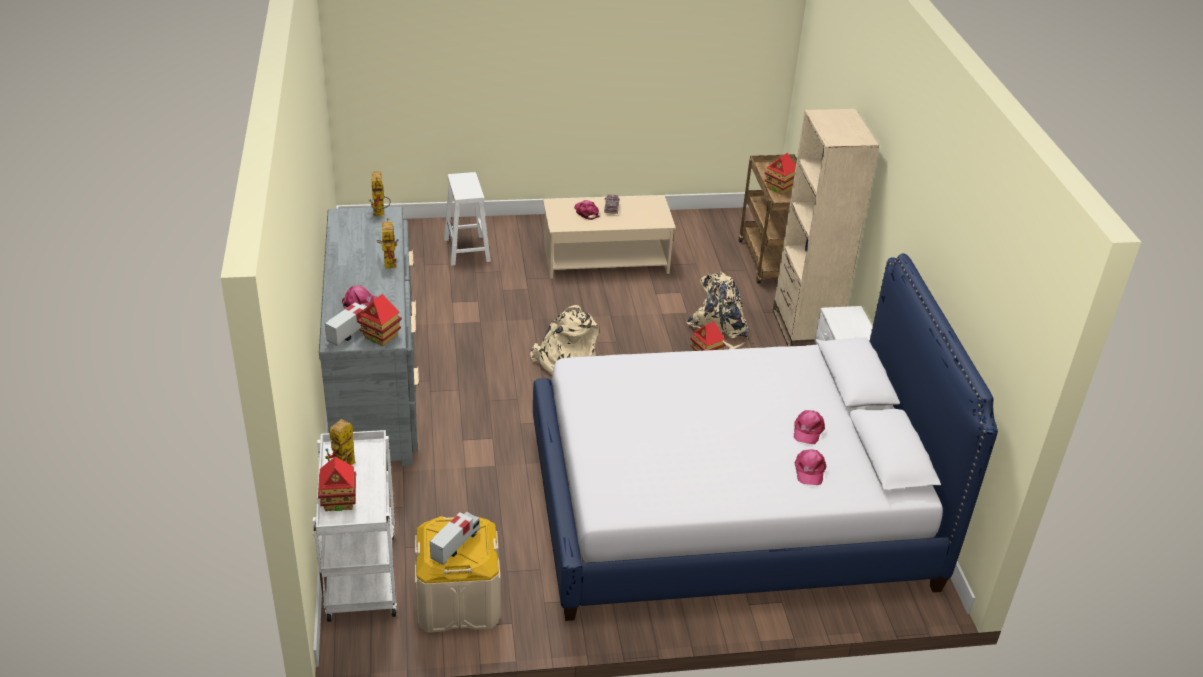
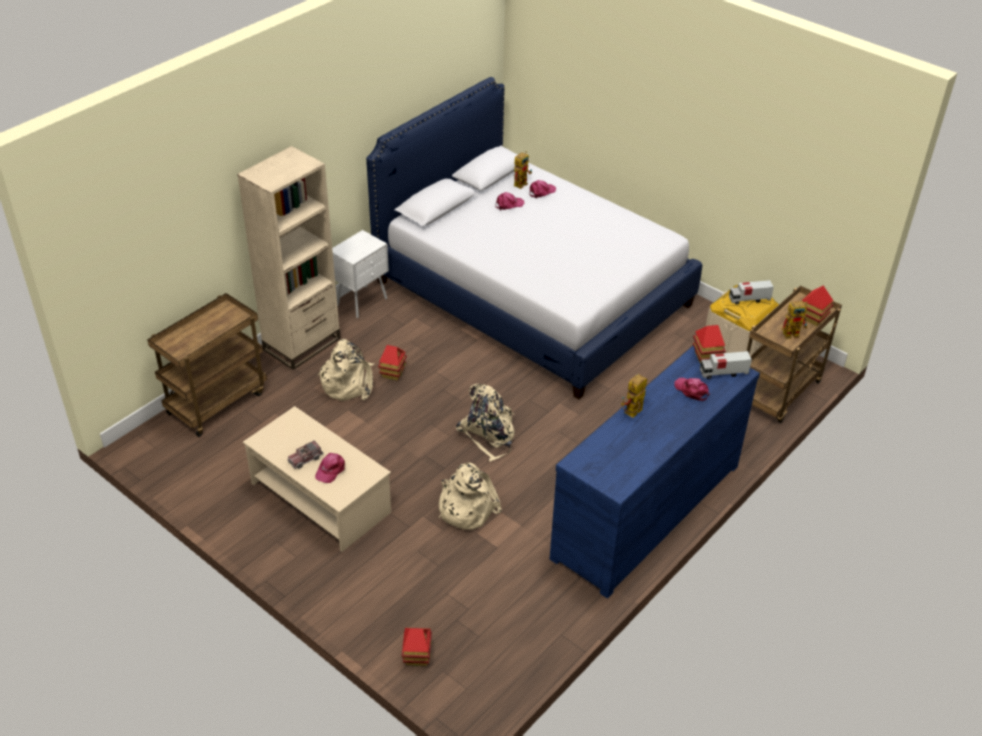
camera: 130 degrees left, 5 degrees up
white cart [313,430,397,622] -> brown cart [747,285,842,423]
grey dresser [319,207,419,466] -> blue dresser [550,346,760,598]
toy robot [369,172,391,217] -> toy robot moved to [514,151,532,189]
white stool [444,172,491,266] -> none
toy house [764,153,796,195] -> toy house moved to [402,628,432,666]
none -> beige backpack [438,463,502,530]

